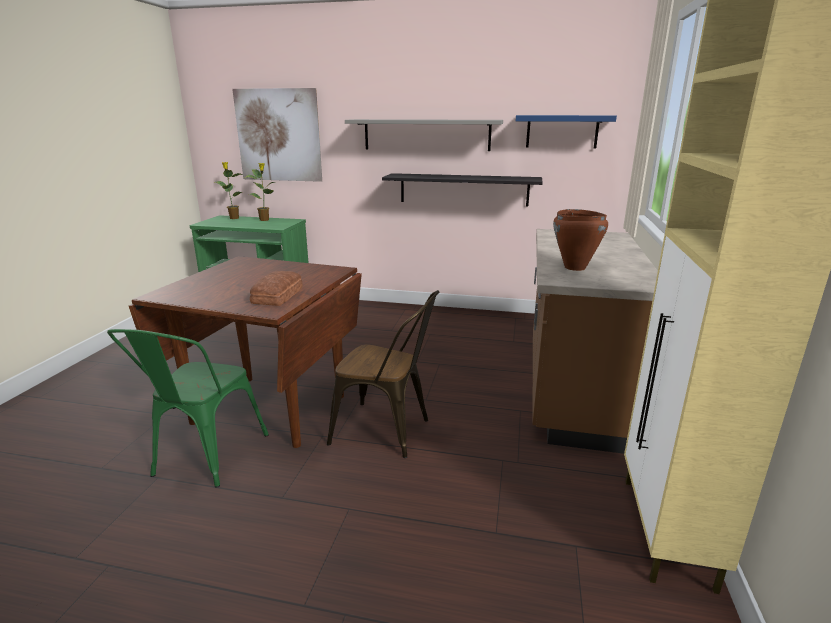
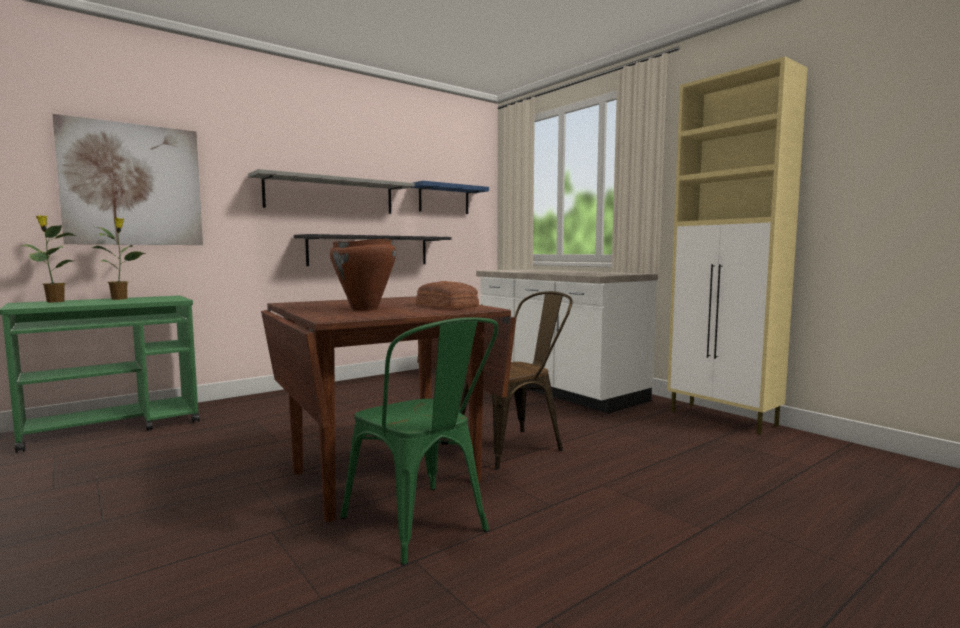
camera: 50 degrees left, 15 degrees down
brown counter [532,229,658,454] -> white counter [476,269,658,413]
brown cooking pot [553,209,608,271] -> brown cooking pot moved to [330,239,396,311]

